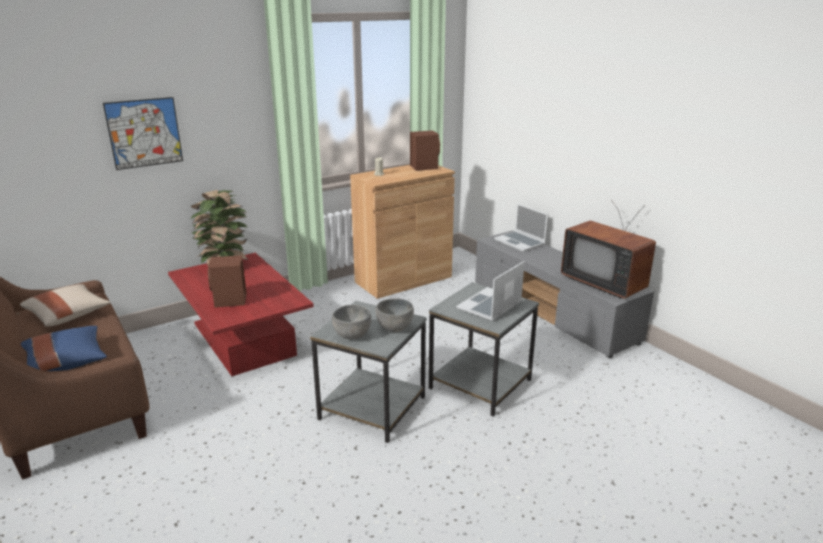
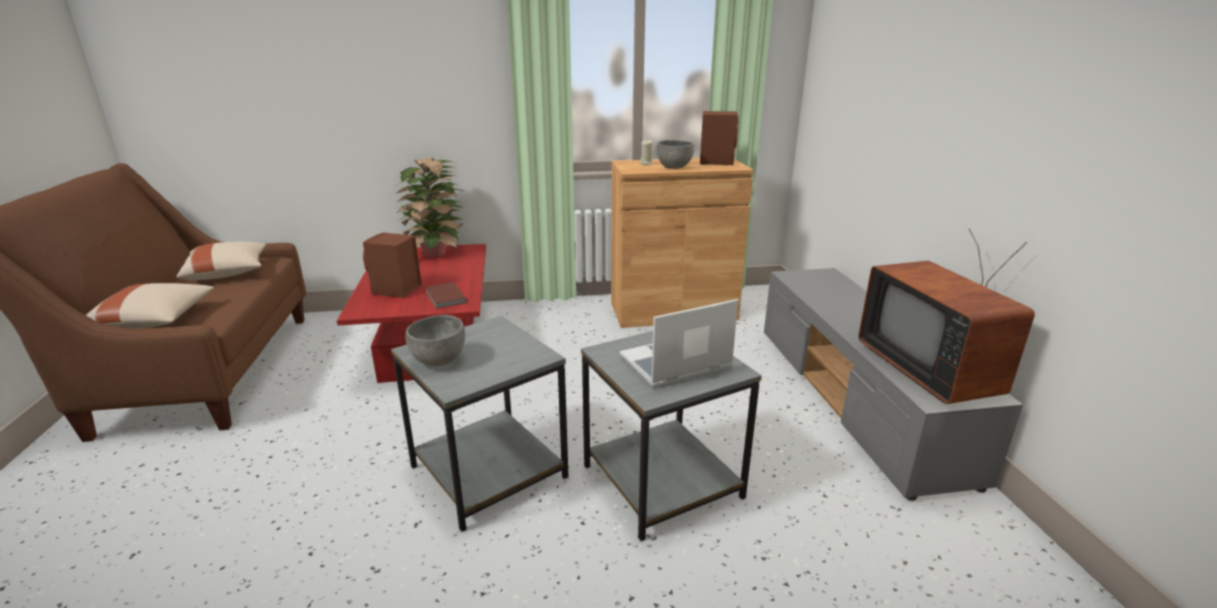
camera: 25 degrees right, 0 degrees up
blue pillow [21,326,107,371] -> beige pillow [86,283,214,329]
picture [103,97,183,170] -> none
grey bowl [376,299,414,332] -> grey bowl moved to [657,140,694,169]
laptop [494,203,548,252] -> none
none -> brown book [425,282,467,309]

